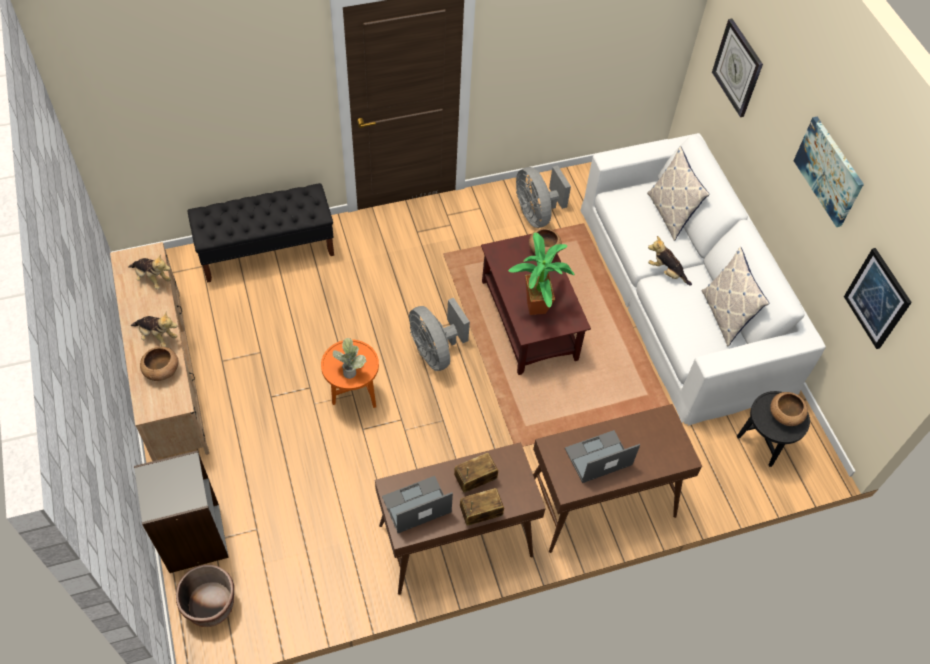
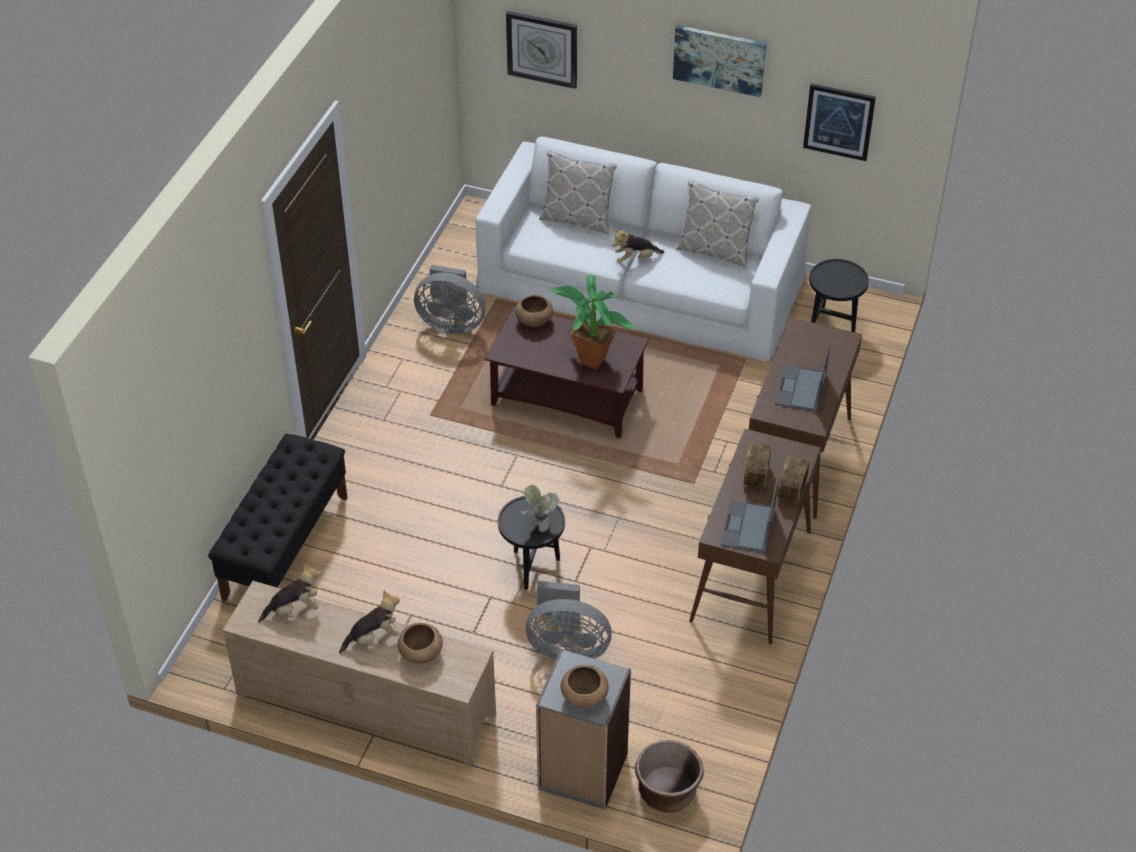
camera: 50 degrees left, 10 degrees down
orange side table [321,340,379,408] -> black side table [498,496,565,590]
grey fan [409,298,470,371] -> grey fan moved to [526,581,612,660]
brown bowl [770,392,808,426] -> brown bowl moved to [561,665,609,708]

